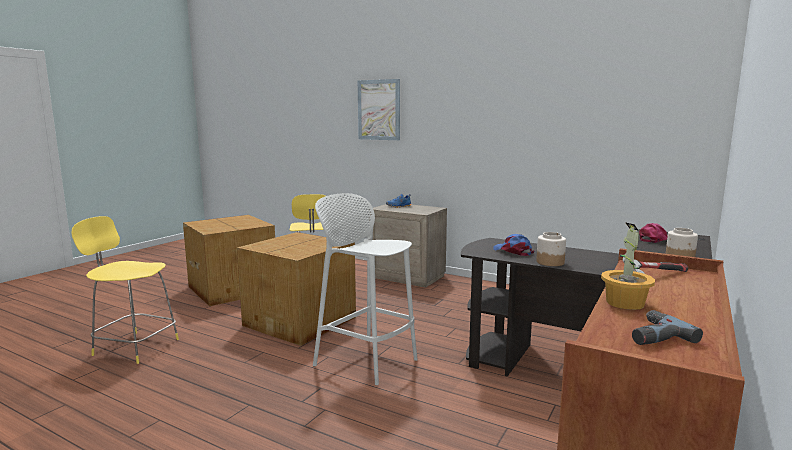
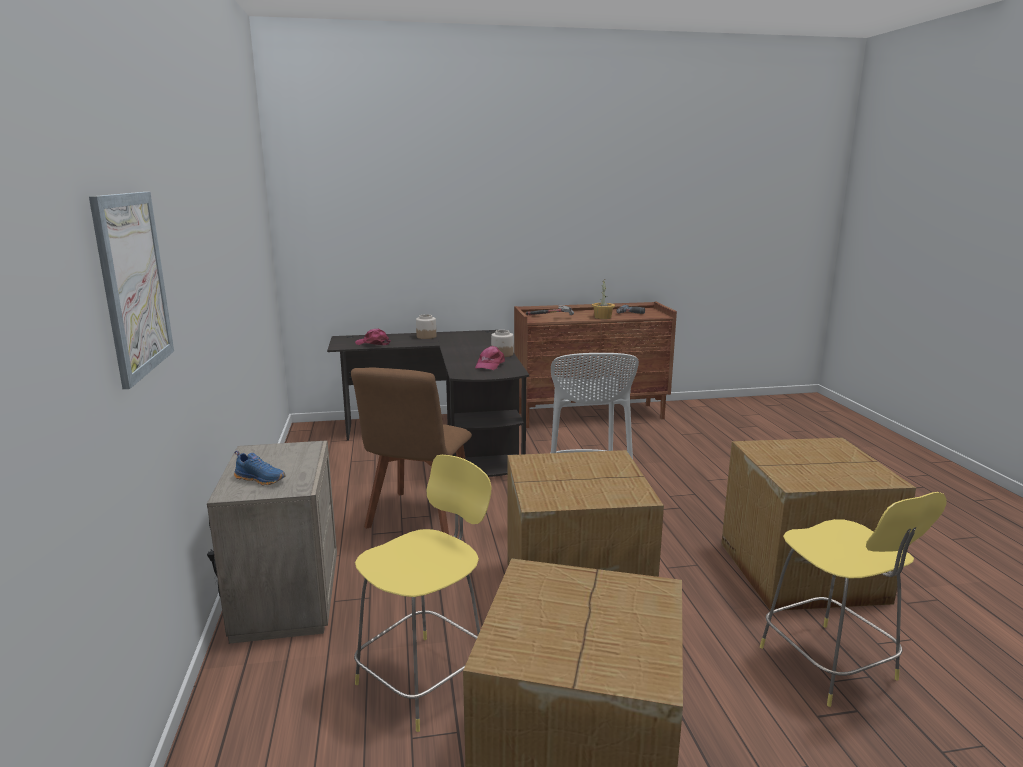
camera: 130 degrees left, 5 degrees up
blue cap [493,234,535,256] -> pink cap [475,346,505,370]
none -> brown chair [351,368,472,534]
none -> cardboard box [721,438,916,610]

